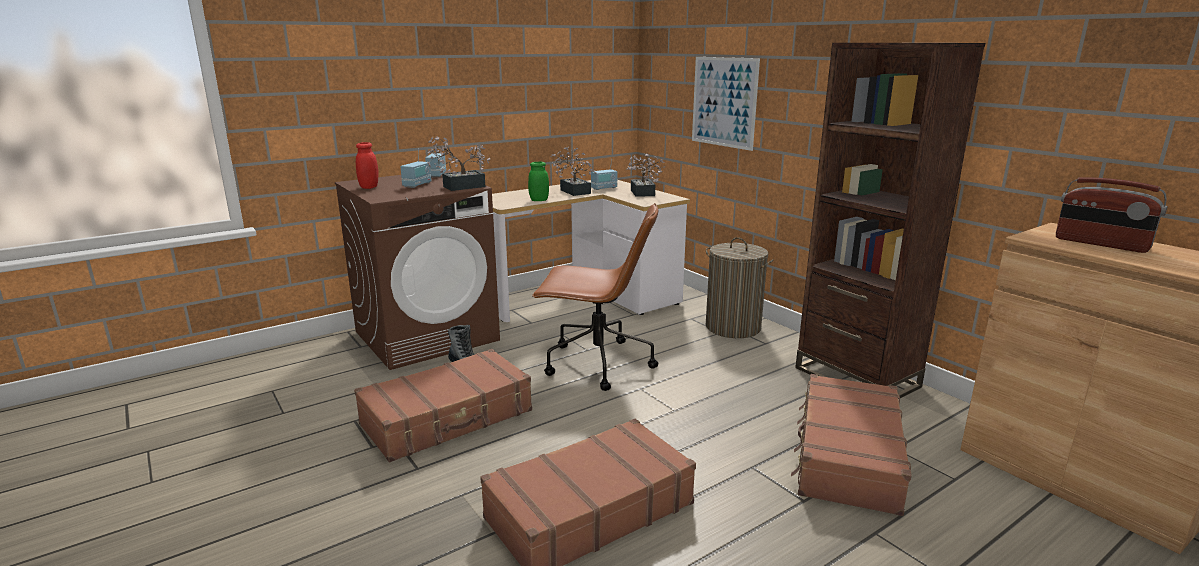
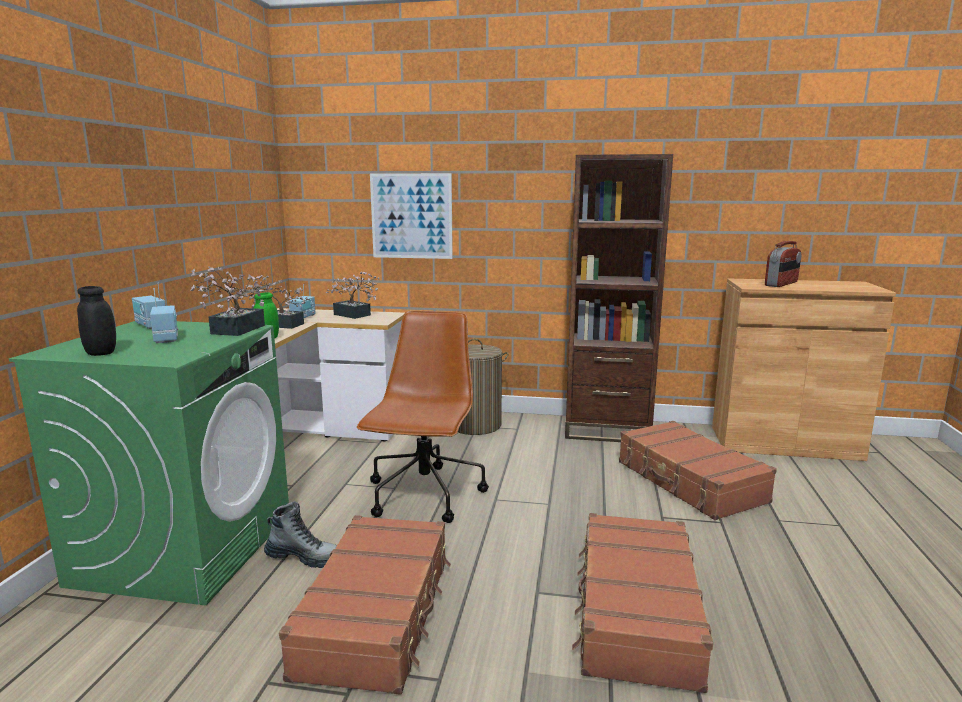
camera: 45 degrees left, 5 degrees down
brown washing machine [335,171,500,370] -> green washing machine [9,321,289,605]
red jar [356,142,379,189] -> black jar [77,286,116,356]
brown office chair [532,203,658,391] -> brown office chair turned 45 degrees counterclockwise [357,311,489,523]
radio [1056,177,1167,253] -> radio turned 45 degrees counterclockwise [765,241,801,287]

